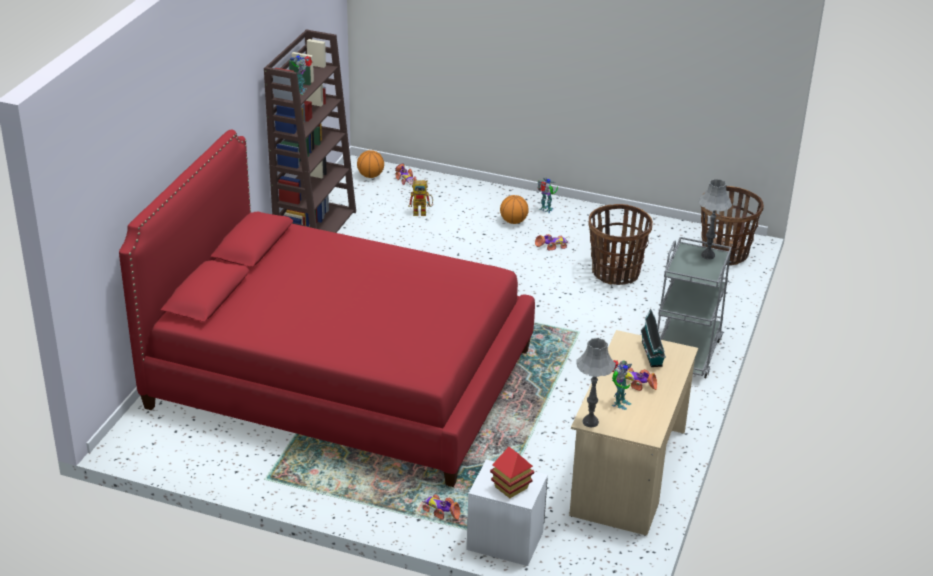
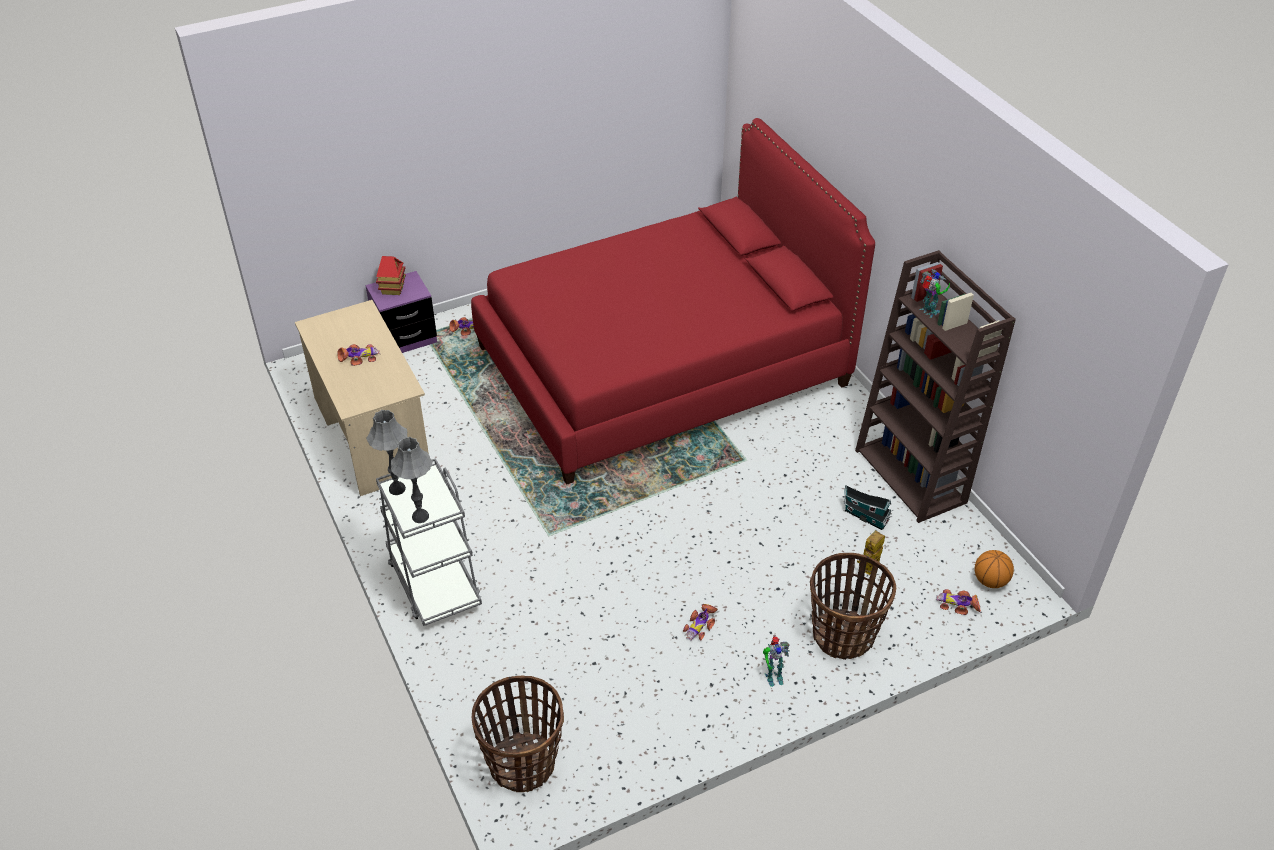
camera: 135 degrees right, 10 degrees up
white nightstand [467,460,548,566] -> purple nightstand [365,271,437,353]
basketball [500,195,529,224] -> none
grey table lamp [576,338,616,427] -> grey table lamp moved to [366,410,407,495]
basket [588,204,653,285] -> basket moved to [810,553,896,660]
toy robot [611,360,632,410] -> none
toy house [641,309,666,367] -> toy house moved to [844,485,892,530]

